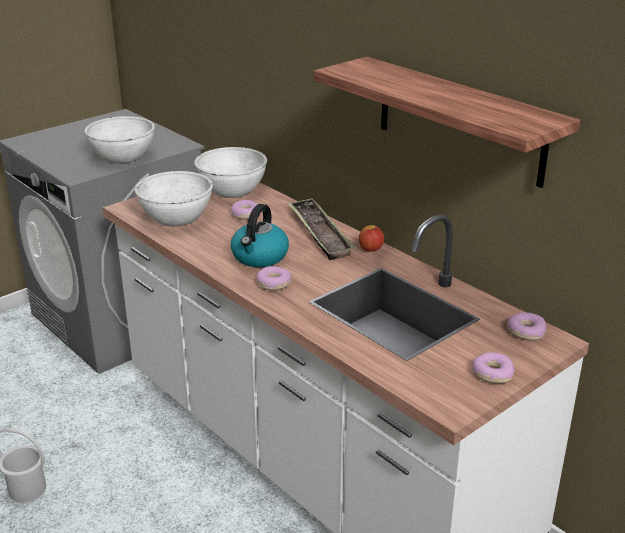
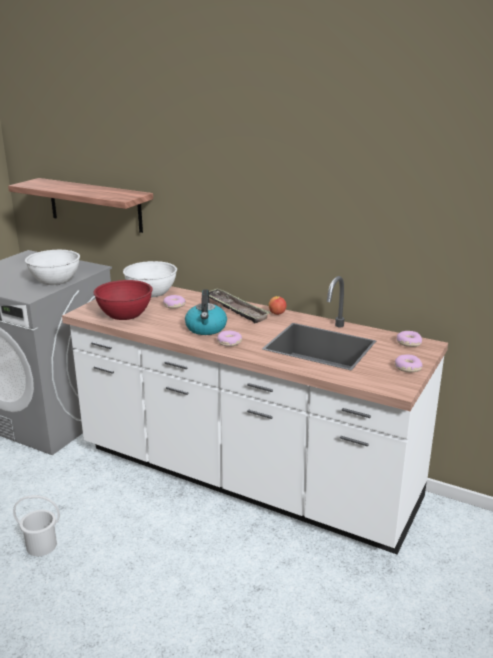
camera: 20 degrees left, 5 degrees down
white bowl [135,171,213,227] -> red bowl [93,280,153,320]
shelf [314,57,580,188] -> shelf moved to [8,178,153,233]

